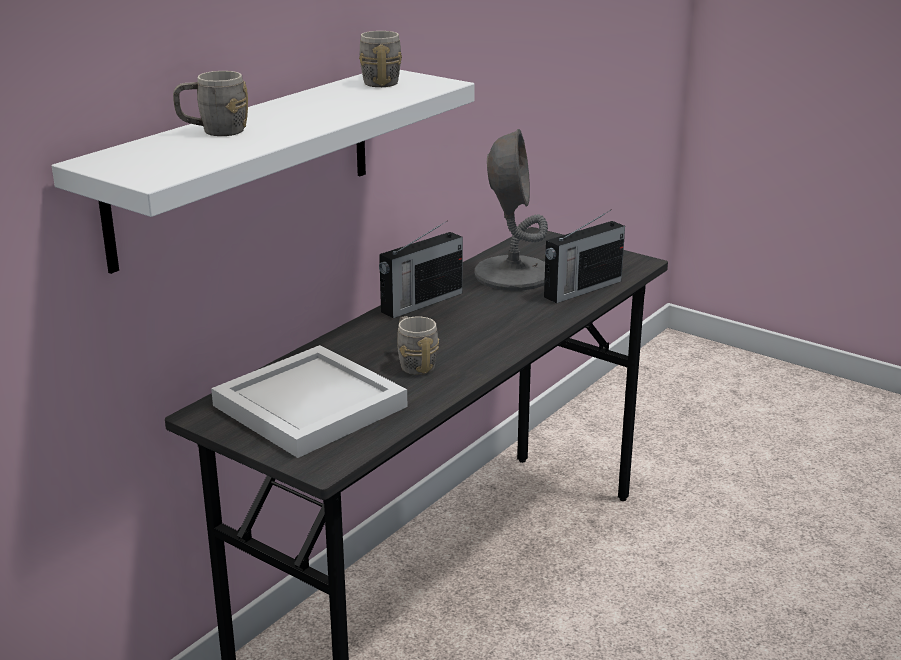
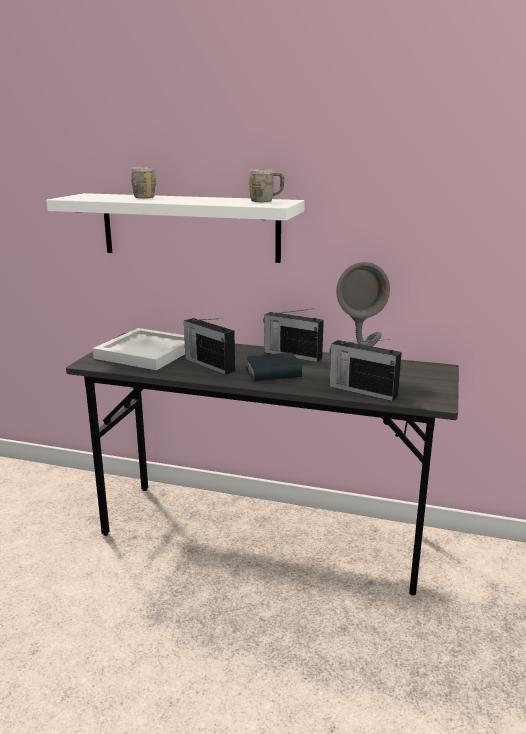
camera: 70 degrees right, 5 degrees down
grey mug [397,316,439,375] -> radio [184,318,235,375]
none -> book [246,353,302,381]

